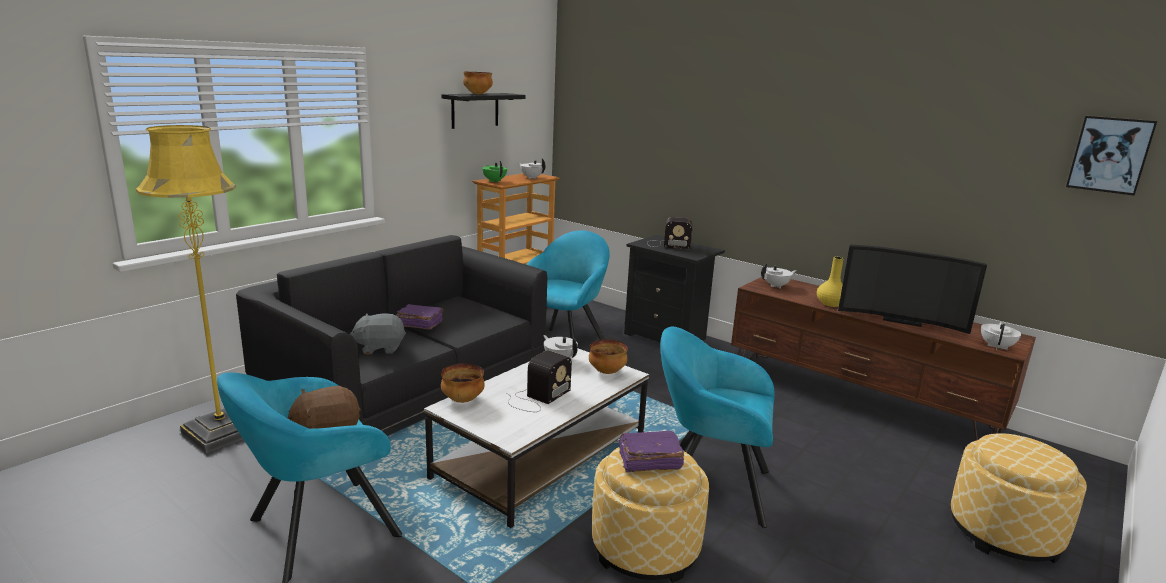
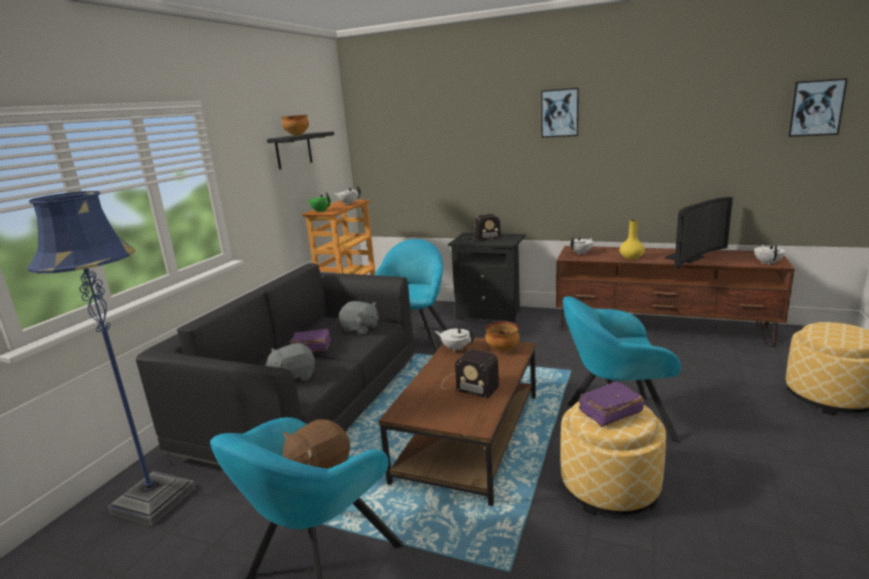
camera: 15 degrees left, 0 degrees up
yellow floor lamp [136,125,243,453] -> blue floor lamp [28,191,196,526]
white coffee table [424,348,649,528] -> brown coffee table [379,337,536,506]
bowl [441,363,485,403] -> none
radio [506,350,572,412] -> radio turned 105 degrees clockwise [441,349,499,398]
television [838,245,987,334] -> television turned 45 degrees counterclockwise [665,197,733,269]
none -> grey plush toy [339,301,379,334]
none -> picture [541,88,579,138]

